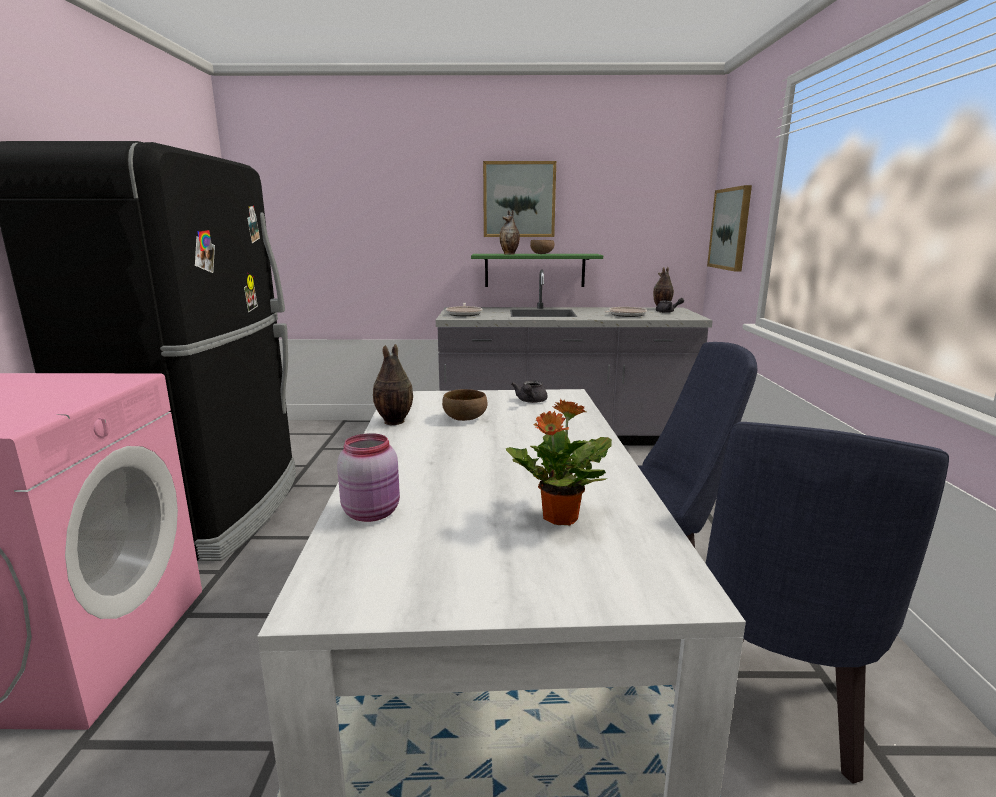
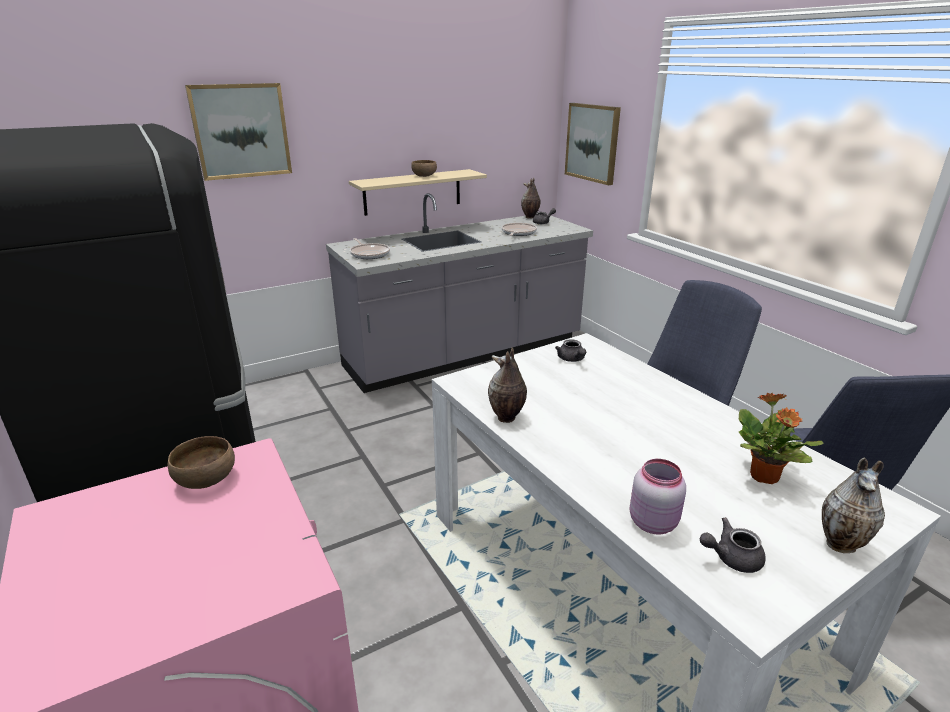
camera: 30 degrees left, 10 degrees up
brown bowl [442,389,488,421] -> brown bowl moved to [168,436,235,489]
green shelf [471,254,603,287] -> beige shelf [349,169,487,216]
picture [483,161,556,237] -> picture moved to [185,83,292,181]
vase [499,210,520,255] -> vase moved to [822,458,885,553]
none -> grey teapot [700,517,766,573]

